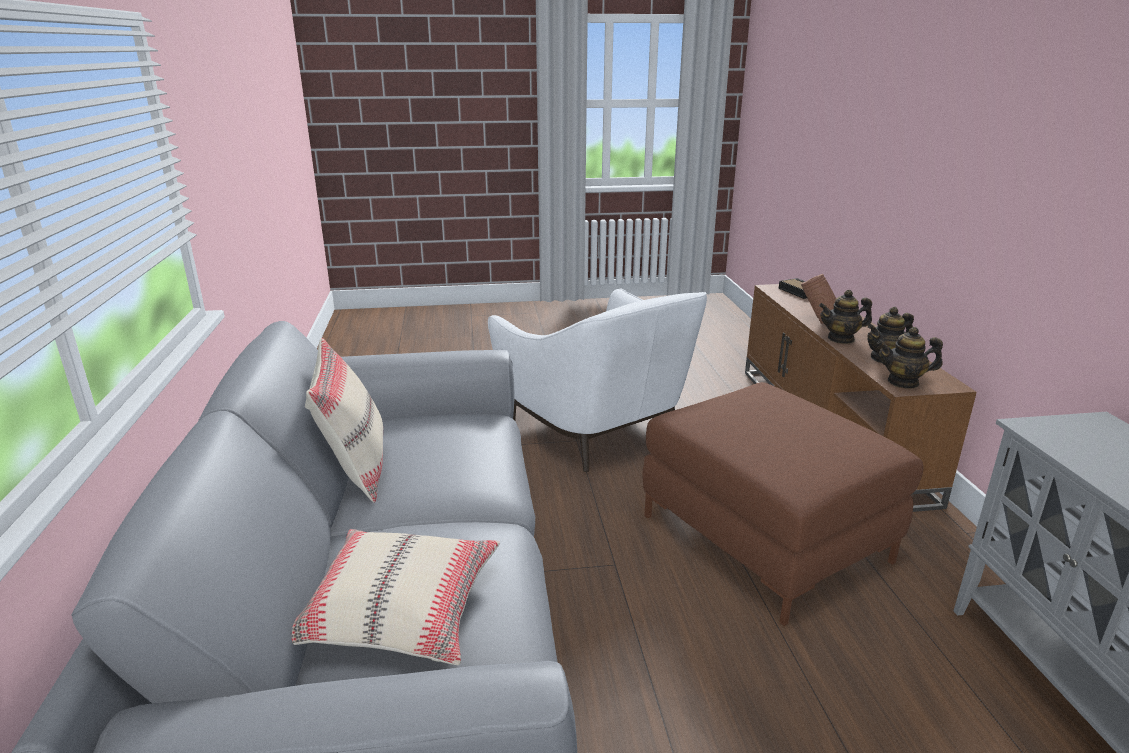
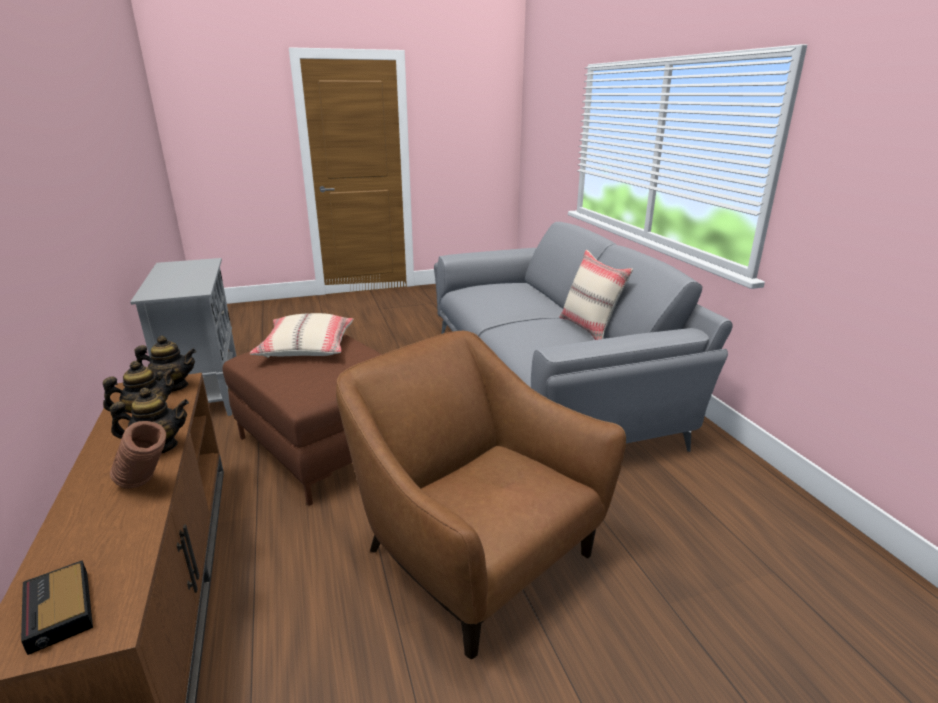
camera: 170 degrees right, 0 degrees up
beige pillow [292,529,500,665] -> beige pillow moved to [250,313,353,358]
white armchair [488,289,707,472] -> brown armchair [336,331,626,659]

